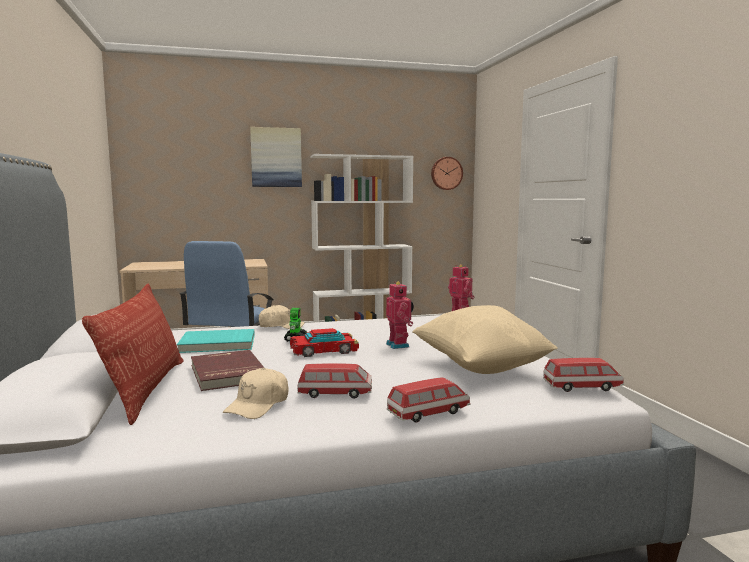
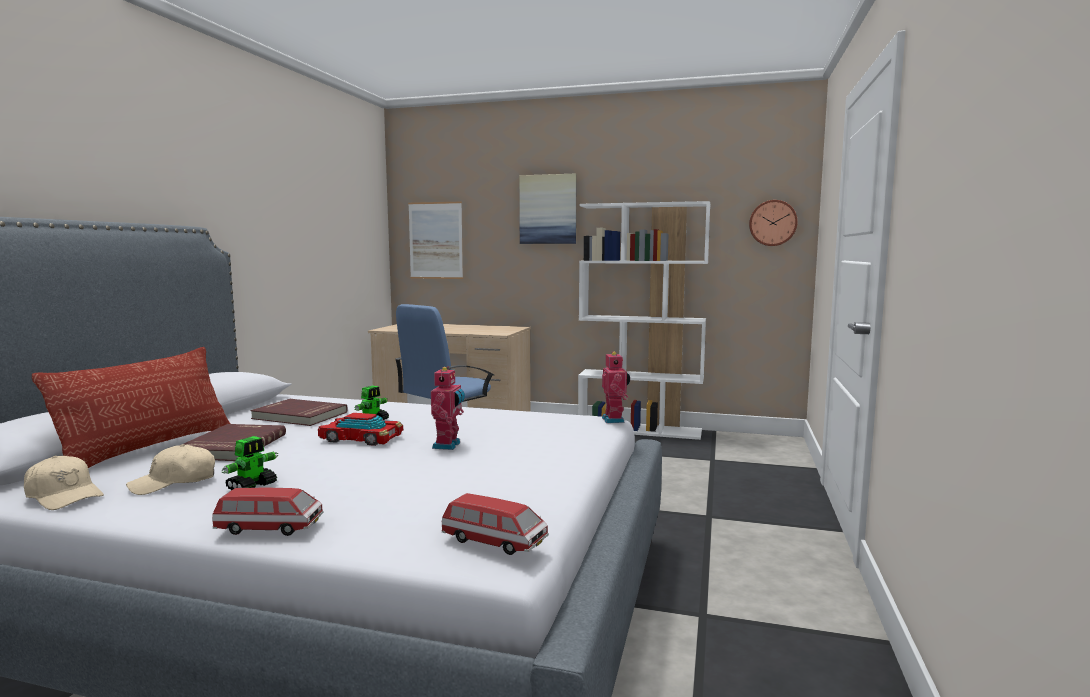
camera: 30 degrees right, 0 degrees up
turquoise book [177,329,255,353] -> red book [250,399,348,426]
beige cap [259,305,305,329] -> beige cap moved to [24,456,104,510]
toy car [297,363,372,399] -> toy robot [222,436,278,490]
beige pillow [412,305,557,374] -> none
none -> picture [408,202,463,279]

